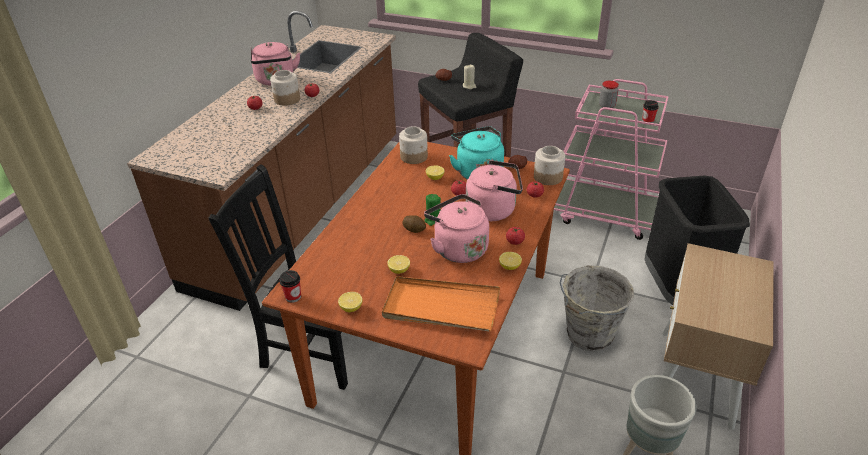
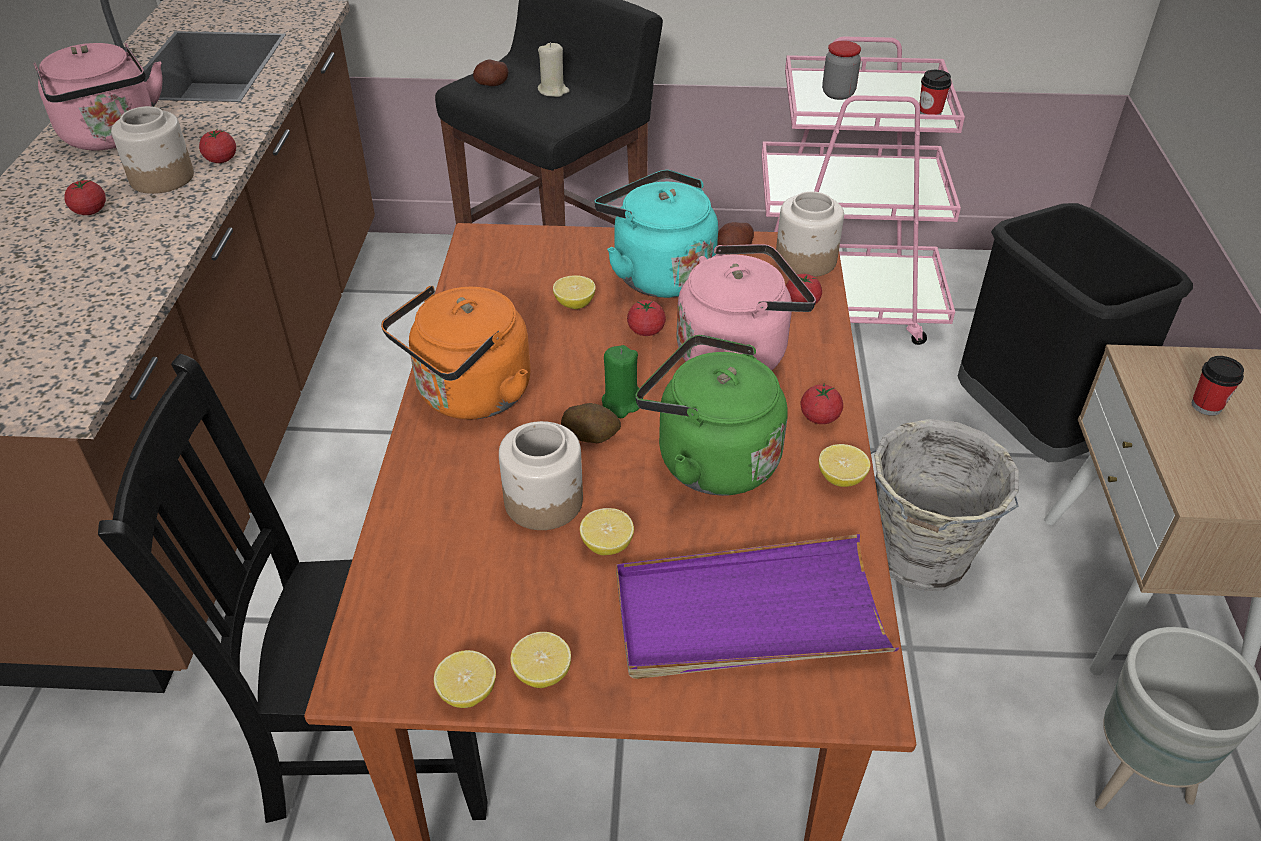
camera: 20 degrees left, 5 degrees up
cup [279,270,301,303] -> cup moved to [1192,356,1244,416]
orange tray [382,276,500,332] -> purple tray [616,534,899,679]
jar [399,126,428,164] -> jar moved to [499,421,583,530]
pink kettle [424,194,489,263] -> green kettle [635,335,788,496]
none -> orange kettle [381,286,531,420]
none -> lemon [434,650,496,708]

